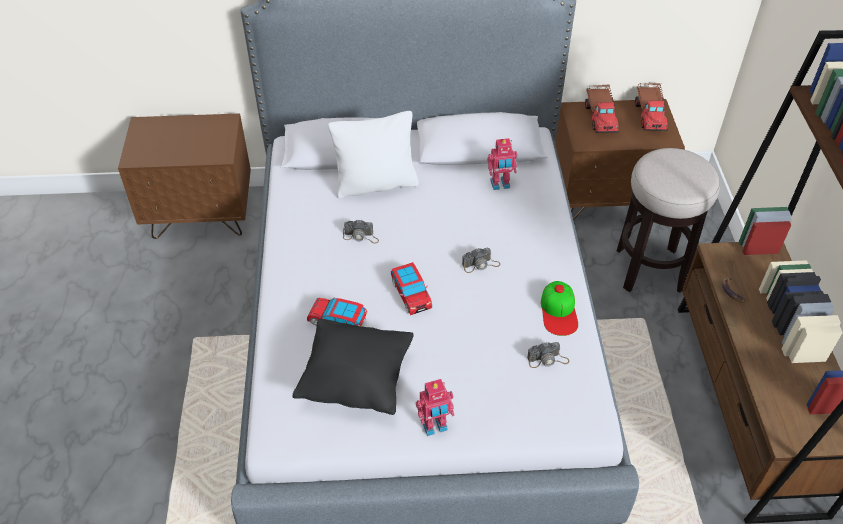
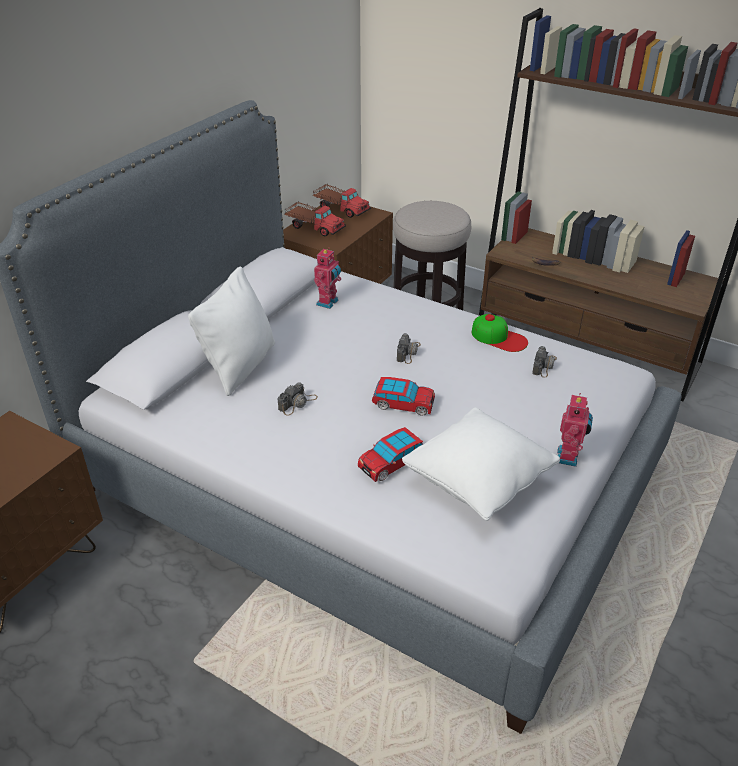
camera: 55 degrees left, 10 degrees down
black pillow [292,319,414,415] -> white pillow [402,407,560,521]

